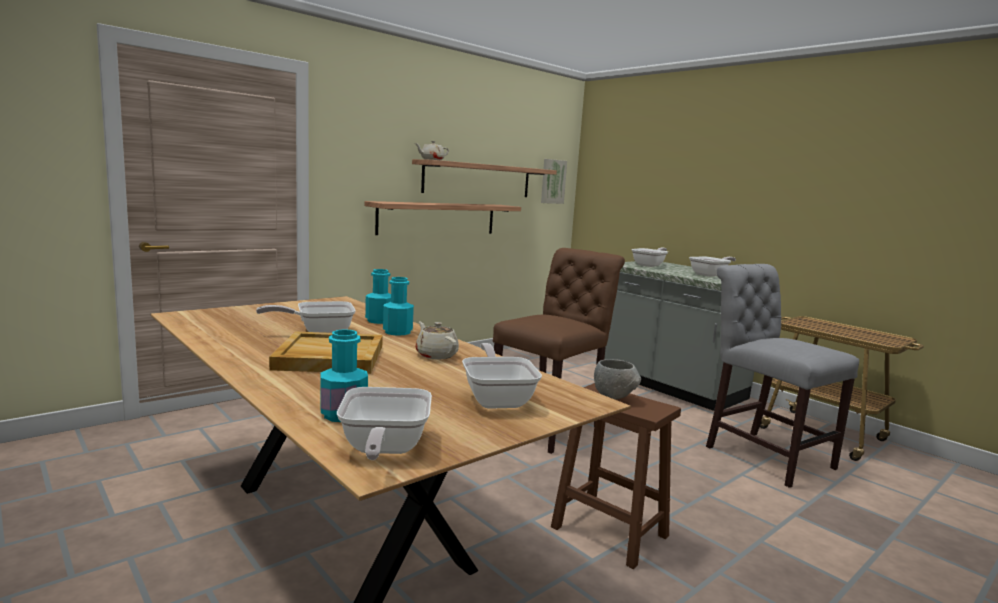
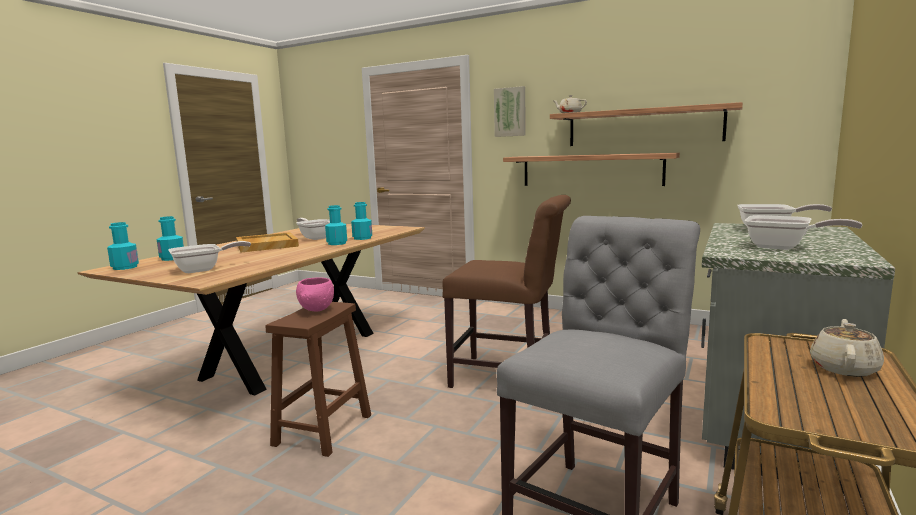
camera: 70 degrees right, 0 degrees up
frying pan [337,387,432,460] -> turquoise bottle [107,222,139,270]
beige teapot [415,322,459,360] -> beige teapot moved to [810,319,884,377]
picture [541,159,567,204] -> picture moved to [494,86,526,137]
grey bowl [594,359,641,399] -> pink bowl [296,277,334,311]

